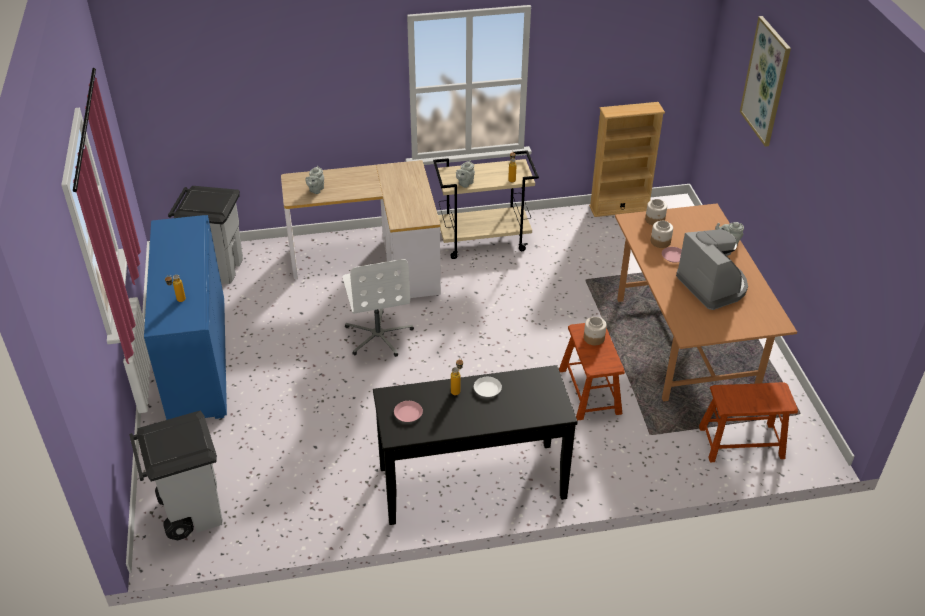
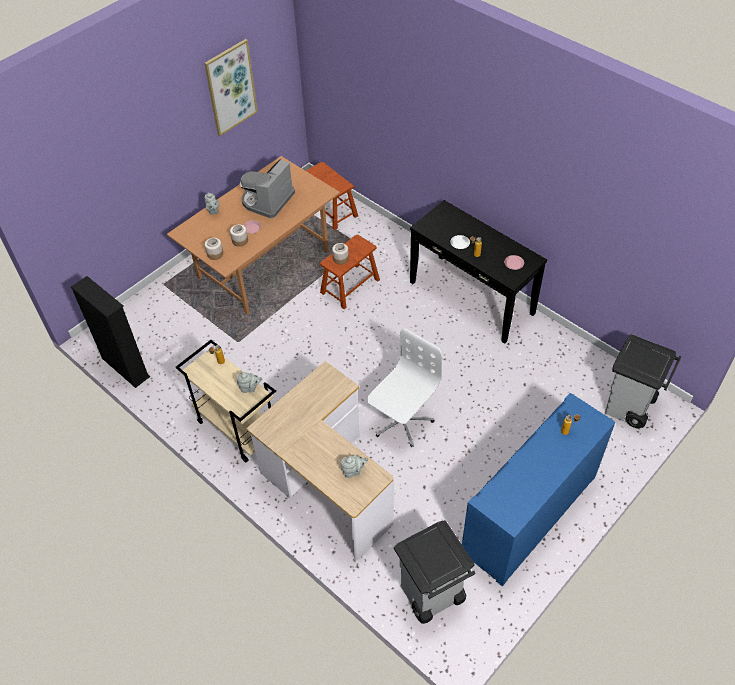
camera: 125 degrees left, 10 degrees up
beige bookcase [589,102,665,217] -> black bookcase [71,276,150,388]
picture [740,16,791,147] -> picture moved to [204,39,258,136]

